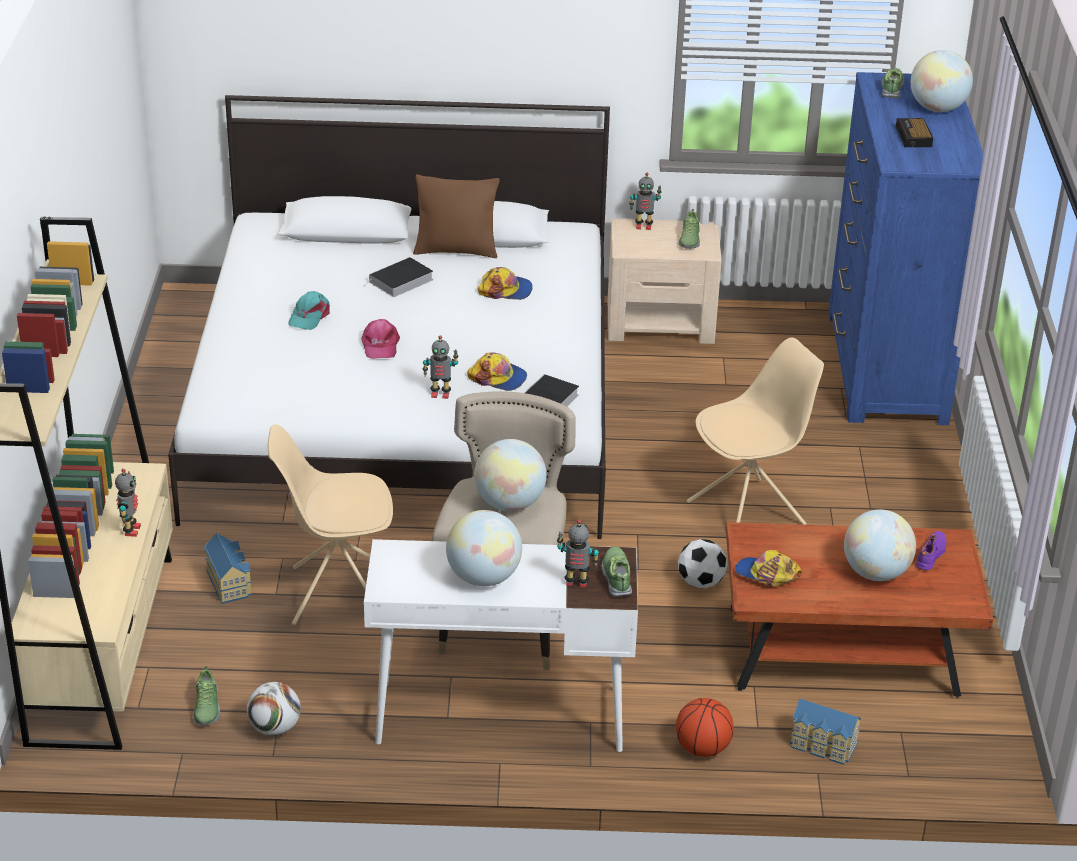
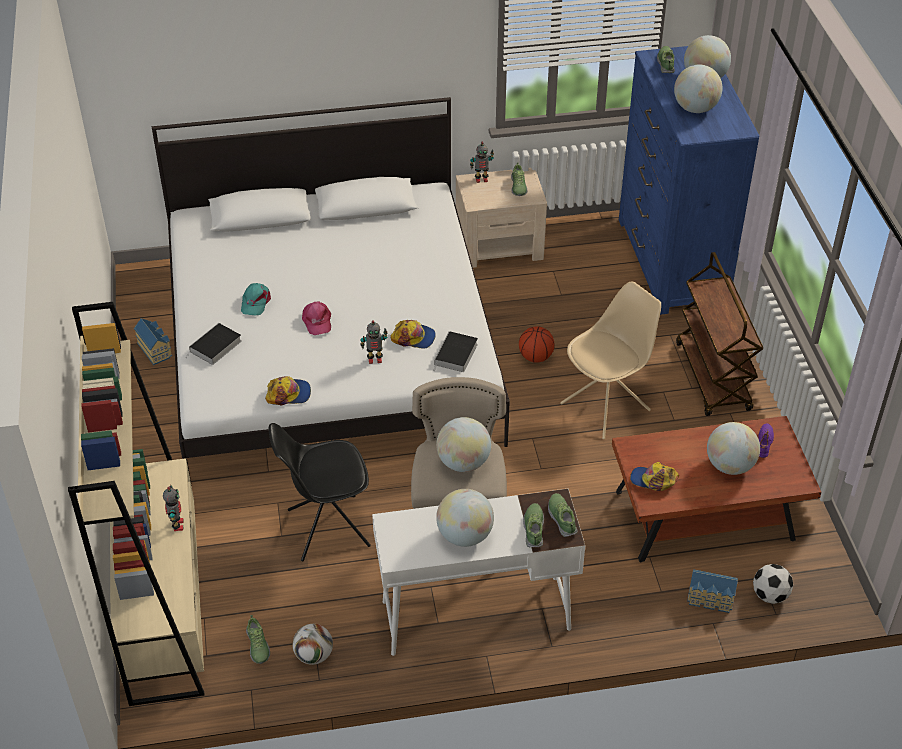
camera: 10 degrees left, 10 degrees up
toy house [204,533,252,604] -> toy house moved to [134,318,172,365]
beige chair [268,424,393,625] -> black chair [268,423,371,561]
book [364,257,433,297] -> book moved to [186,323,242,365]
brown pillow [413,175,500,258] -> none
cap [478,267,533,300] -> cap moved to [265,376,311,405]
toy robot [557,519,599,588] -> shoe [523,503,544,548]
basketball [676,698,734,757] -> basketball moved to [519,326,555,363]
football [678,539,727,588] -> football moved to [753,564,793,604]
alarm clock [896,118,933,147] -> globe [674,64,722,113]
none -> brown cart [676,252,763,416]

